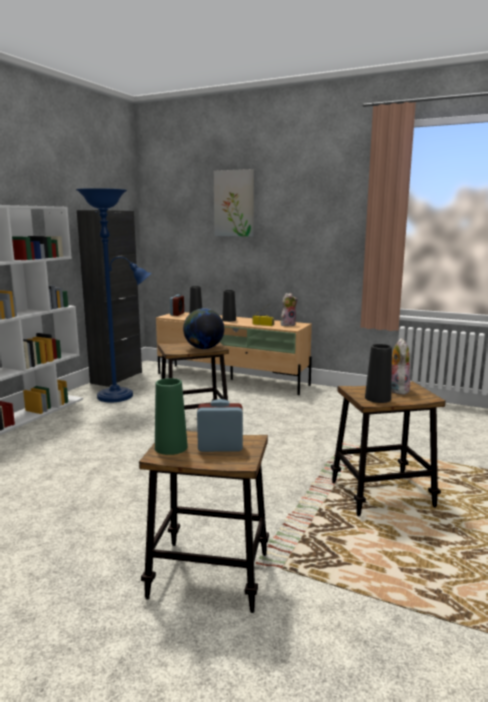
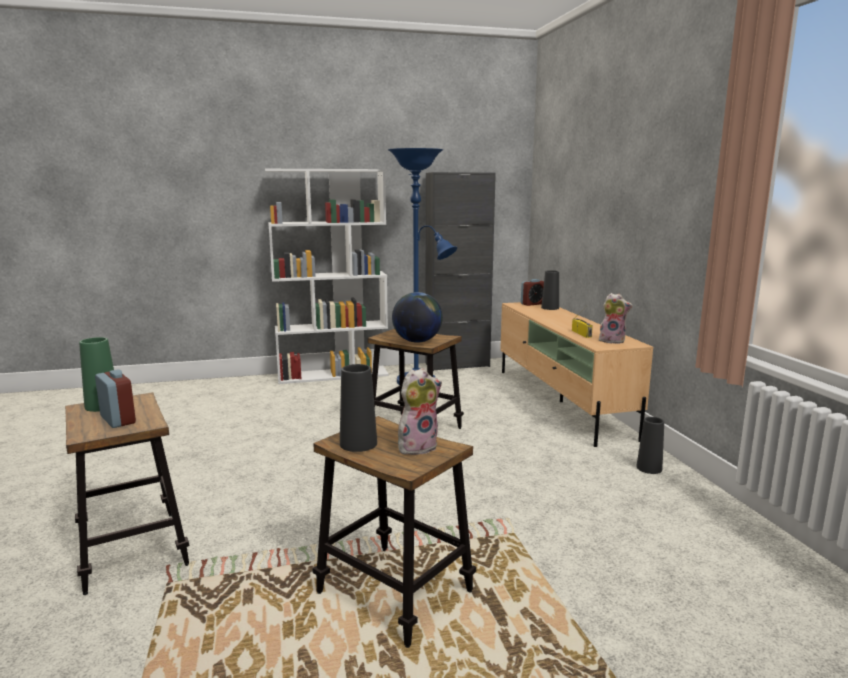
camera: 50 degrees right, 0 degrees up
picture [214,169,254,237] -> none
black vase [222,290,236,322] -> black vase moved to [636,417,664,474]

